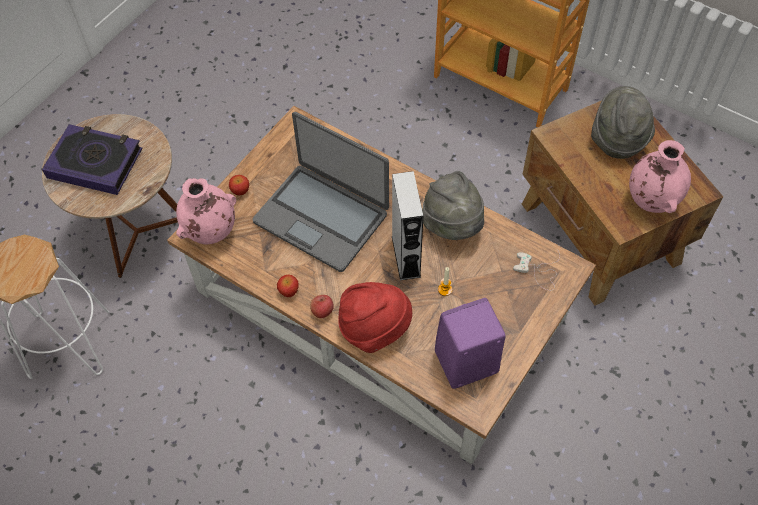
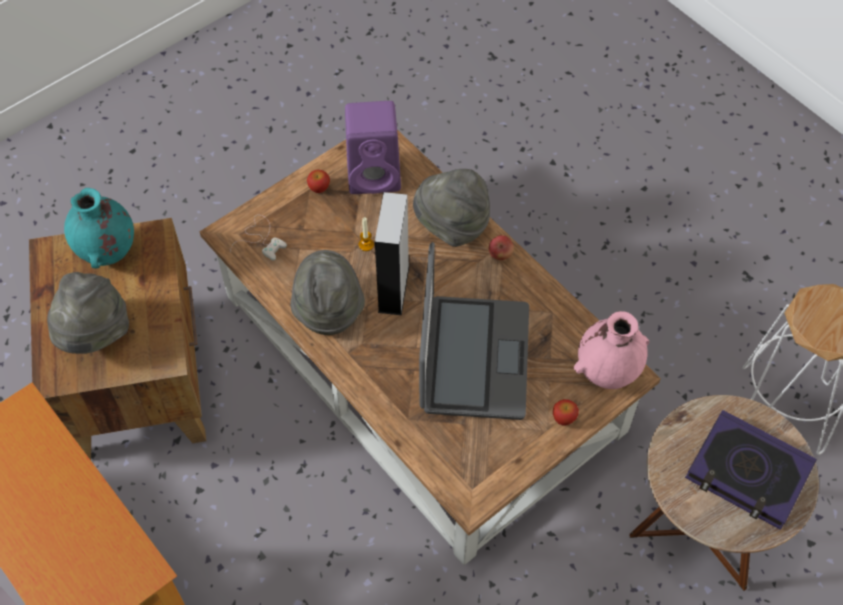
camera: 165 degrees left, 0 degrees up
laptop [253,112,389,272] -> laptop turned 45 degrees clockwise [419,242,529,420]
apple [277,274,299,297] -> apple moved to [307,170,330,193]
red hat [338,282,412,353] -> grey hat [413,169,490,247]
pink vase [629,140,691,213] -> turquoise vase [64,188,134,268]

